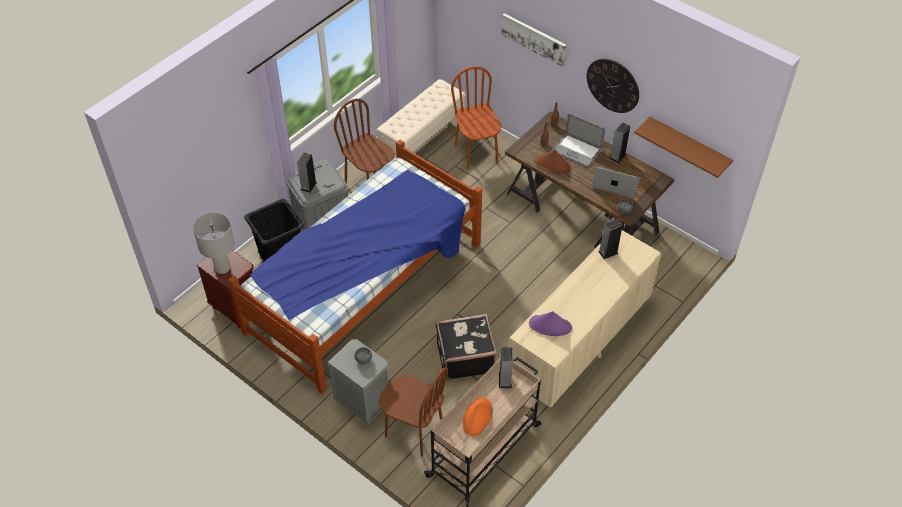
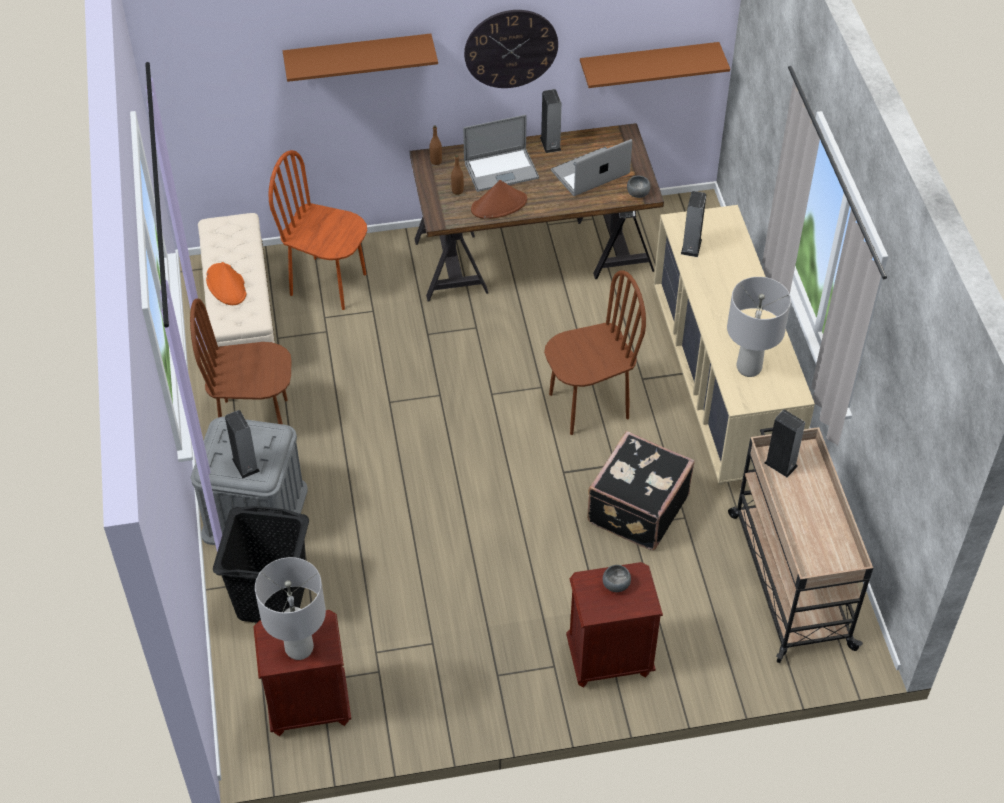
camera: 50 degrees left, 0 degrees up
bed [228,140,482,394] -> none
grey nightstand [327,339,389,426] -> brown nightstand [566,562,663,688]
brown chair [379,367,448,456] -> brown chair moved to [544,270,646,435]
orange hat [463,397,493,436] -> orange hat moved to [206,262,247,305]
picture [501,13,566,67] -> brown shelf [283,34,438,82]
purple hat [529,311,572,336] -> grey table lamp [727,277,791,377]

